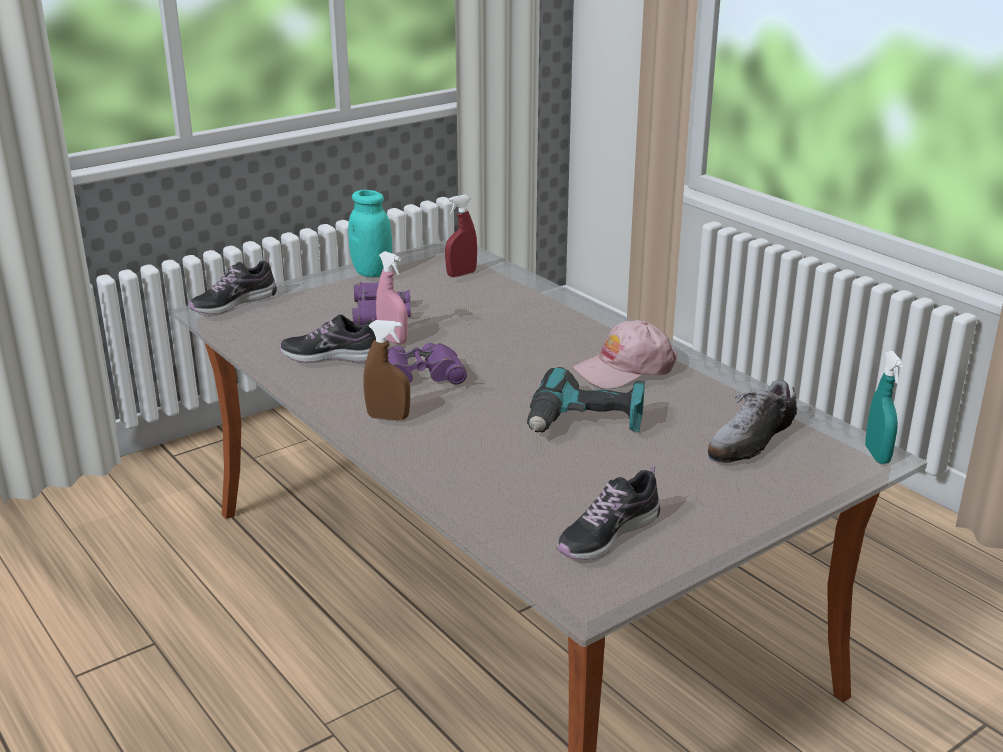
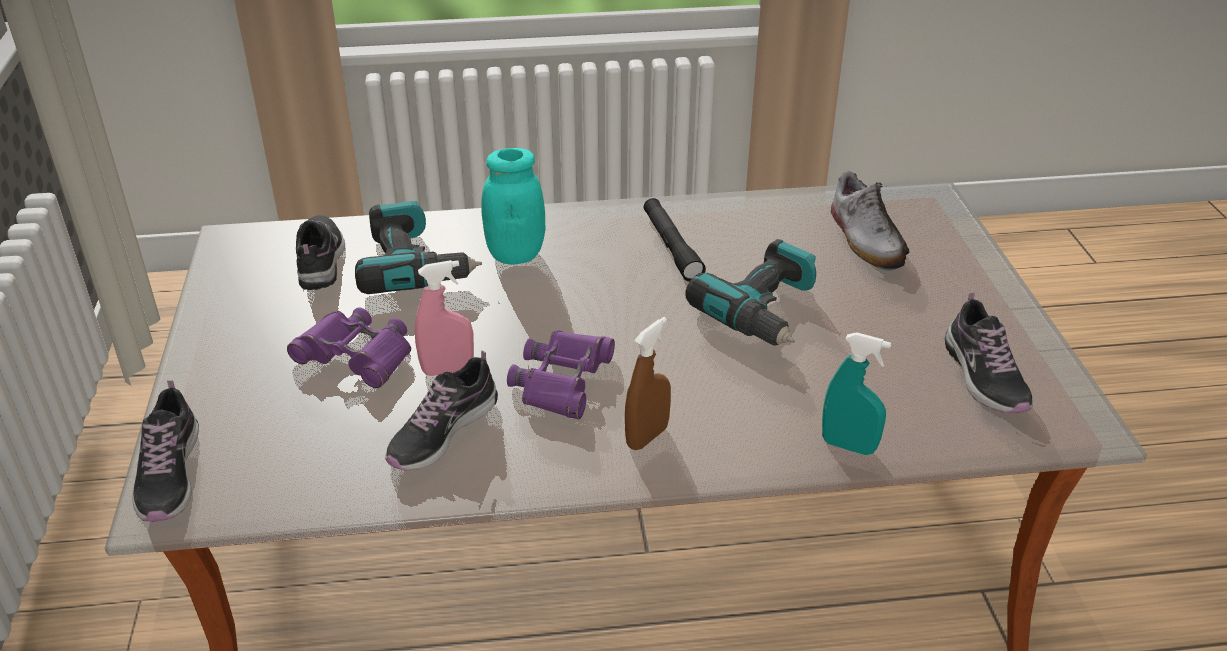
camera: 60 degrees left, 10 degrees up
turquoise jar [348,190,392,277] -> turquoise jar moved to [481,148,545,265]
red spray bottle [445,195,477,277] -> shoe [296,215,345,290]
pink cap [573,320,678,389] -> black flashlight [644,198,706,282]
turquoise spray bottle [865,351,903,464] -> turquoise spray bottle moved to [822,332,891,455]
none -> power drill [355,201,482,294]

